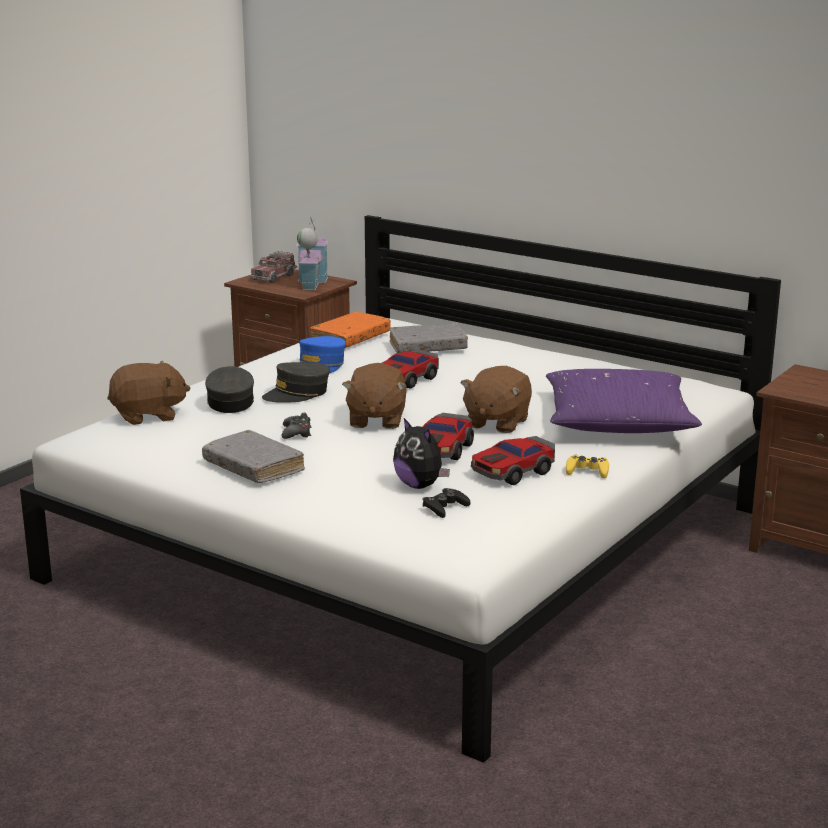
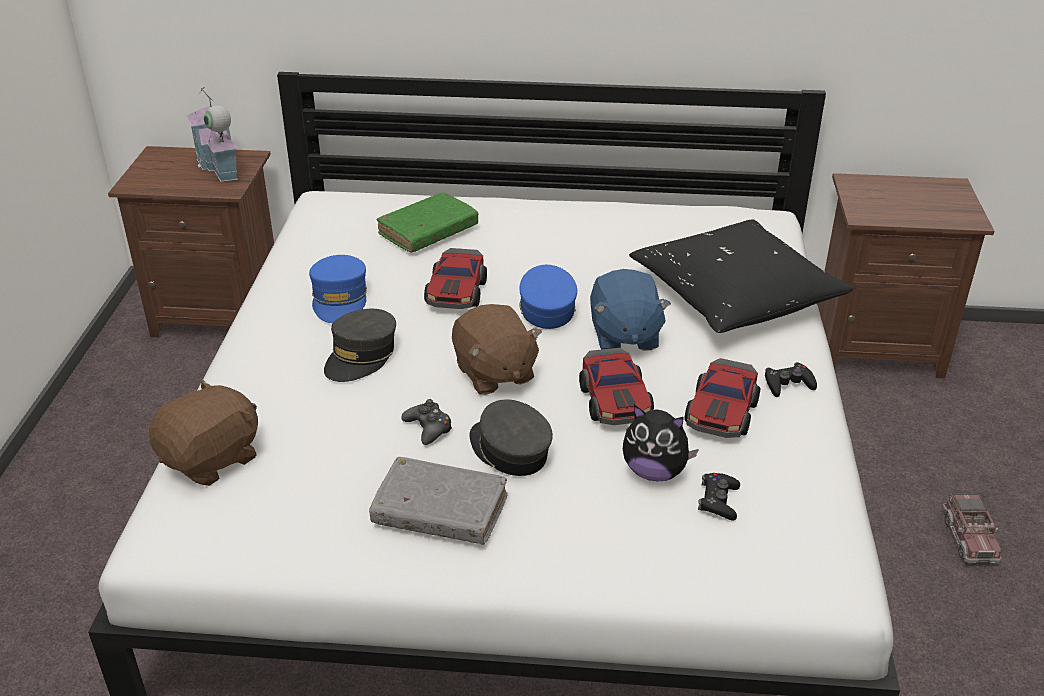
camera: 30 degrees left, 15 degrees up
grey cap [205,366,254,413] -> grey cap moved to [470,400,553,476]
toy truck [250,251,297,283] -> toy truck moved to [942,493,1002,563]
orange book [310,312,391,348] -> none
grey book [389,323,468,353] -> green book [377,192,479,252]
brown plush toy [460,366,532,433] -> blue plush toy [590,269,671,351]
purple pillow [546,369,702,433] -> black pillow [629,219,854,333]
yellow game controller [566,455,609,478] -> black game controller [765,362,817,397]
none -> blue cap [519,265,577,329]

